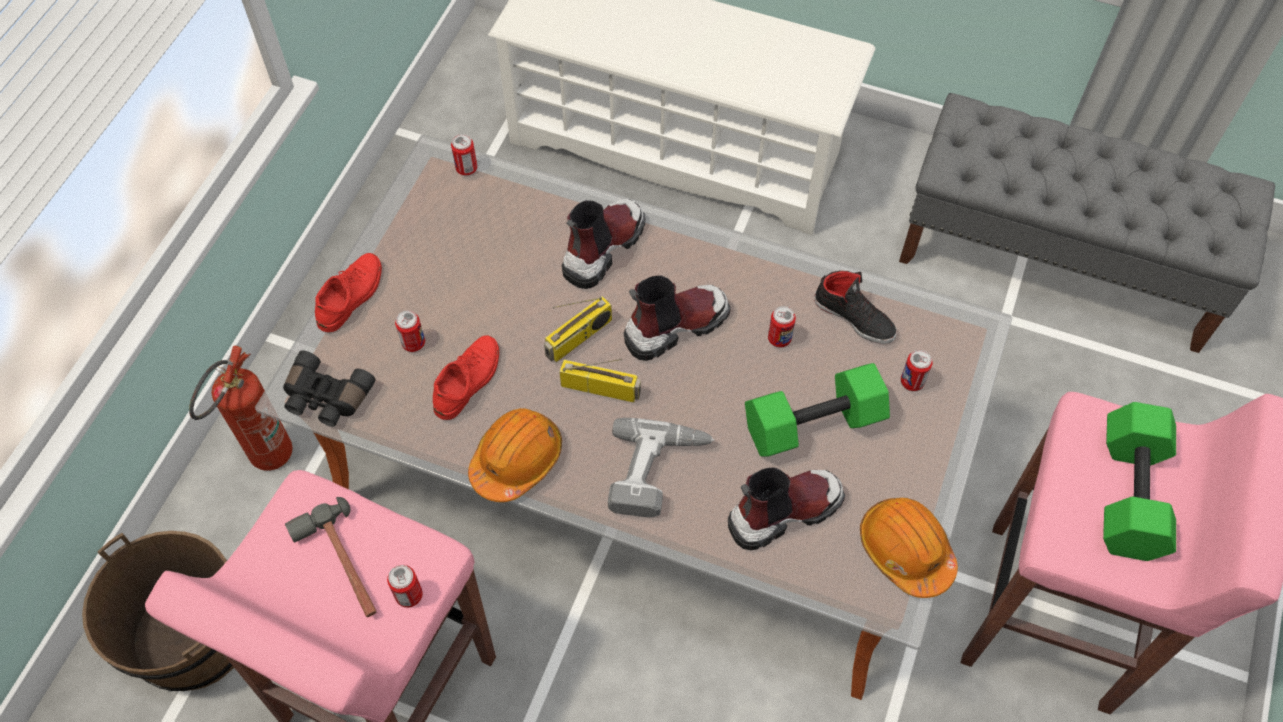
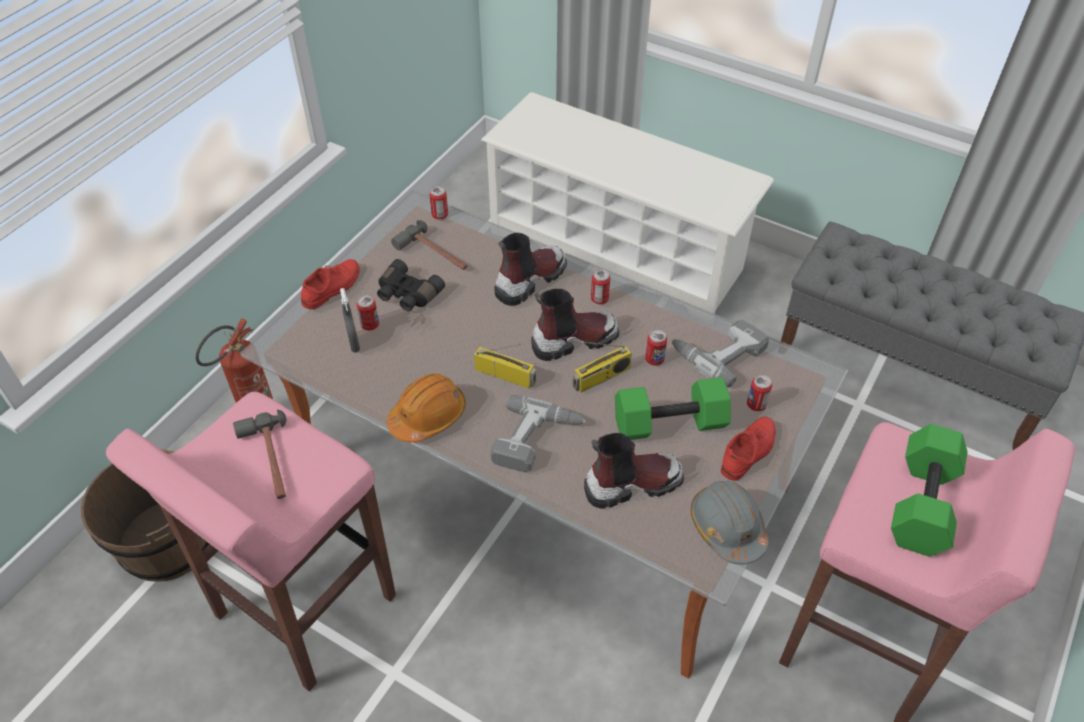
camera: 10 degrees right, 10 degrees down
black binoculars [283,350,376,427] -> black binoculars moved to [377,259,445,311]
can [387,565,423,608] -> can moved to [591,270,610,304]
red shoe [433,335,499,420] -> red shoe moved to [721,417,776,481]
radio [544,296,612,362] -> radio moved to [573,342,632,393]
black shoe [814,271,897,344] -> power drill [671,320,769,387]
orange hard hat [860,498,958,598] -> grey hard hat [691,480,769,565]
none -> grey spray bottle [340,288,360,352]
none -> hammer [391,220,467,270]

